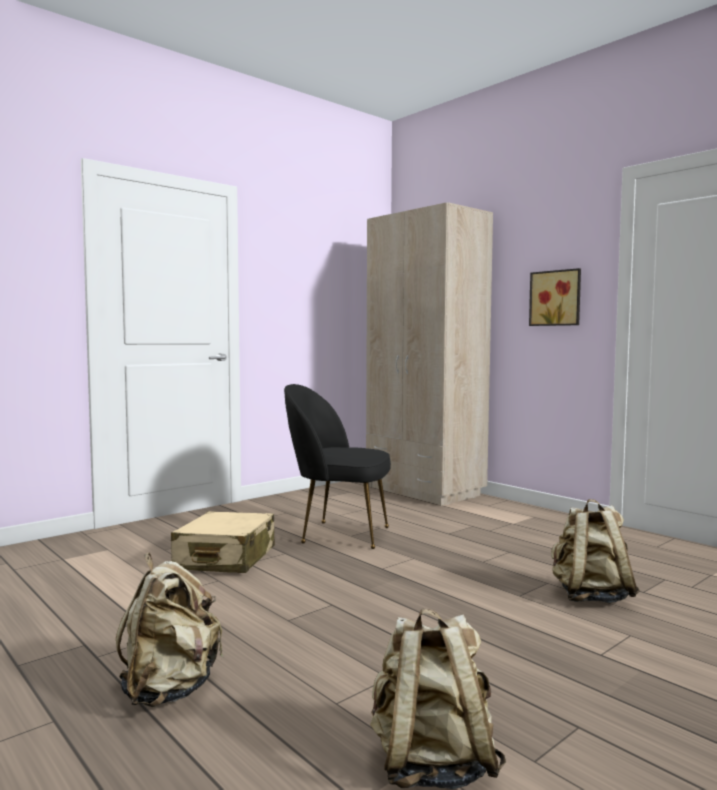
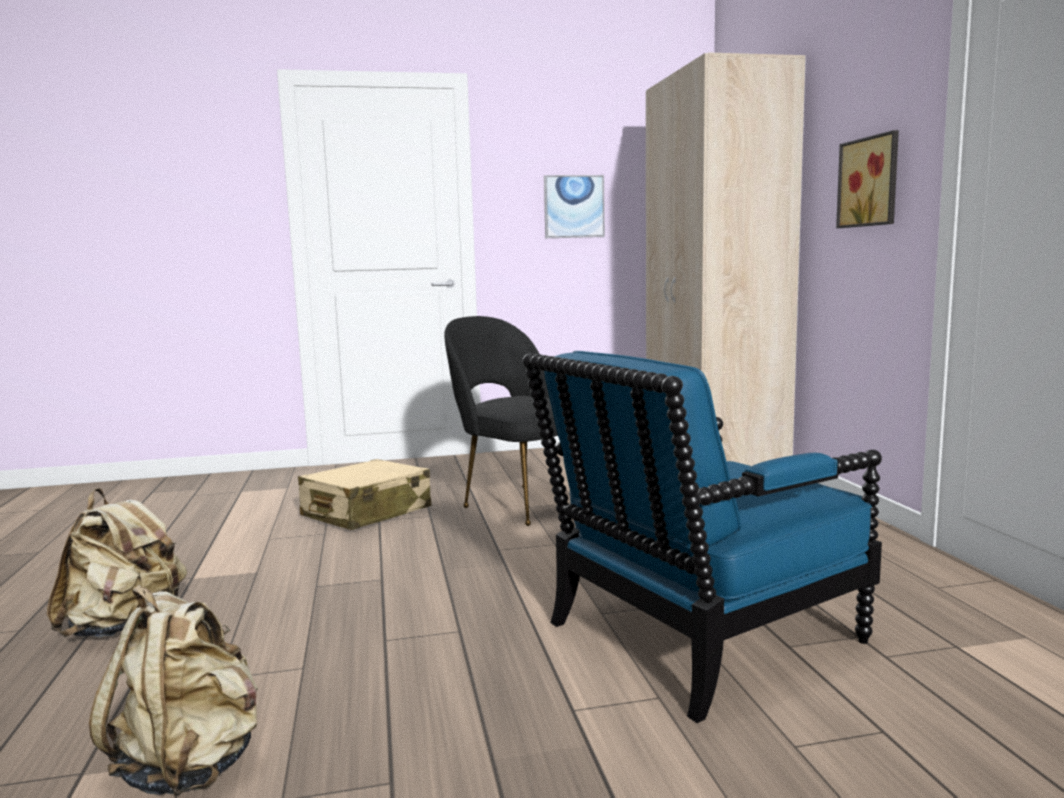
camera: 30 degrees right, 5 degrees up
beige backpack [551,499,640,603] -> blue armchair [522,351,882,723]
none -> picture [544,175,605,238]

